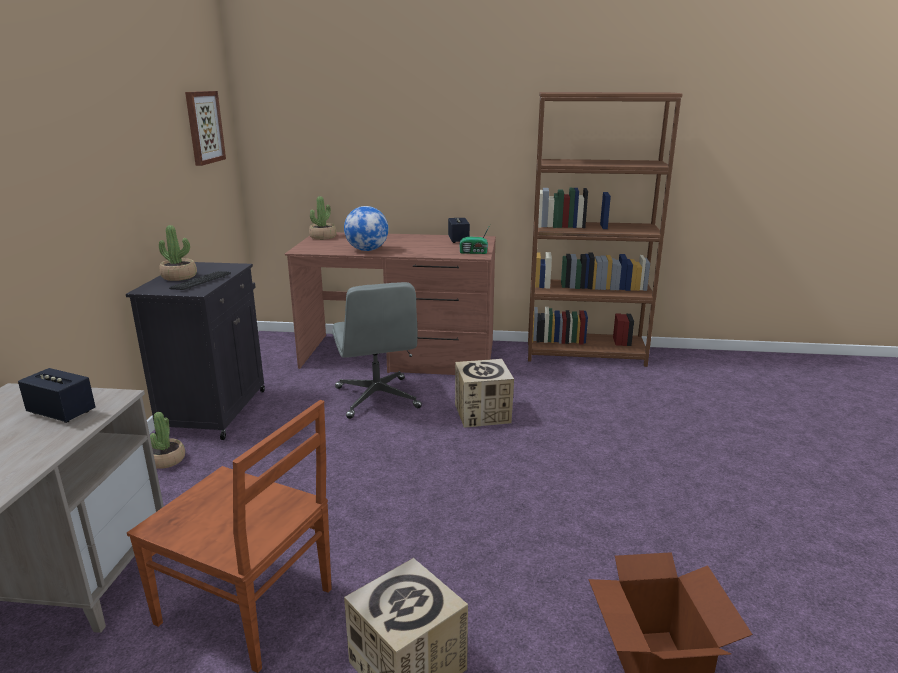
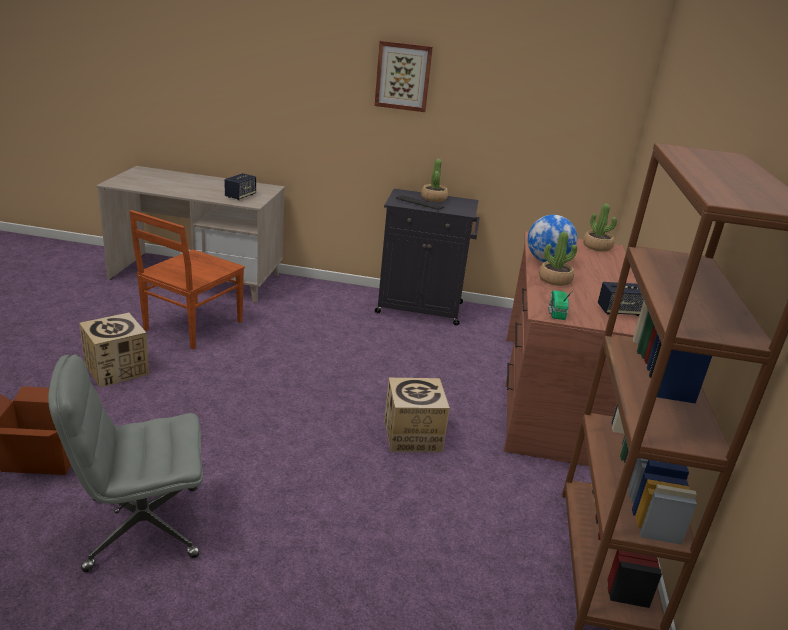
camera: 90 degrees right, 5 degrees up
potted plant [150,412,185,469] -> potted plant moved to [539,232,577,286]
picture [185,91,226,166] -> picture moved to [374,40,433,112]
grey office chair [332,282,422,419] -> grey office chair moved to [48,354,203,572]

